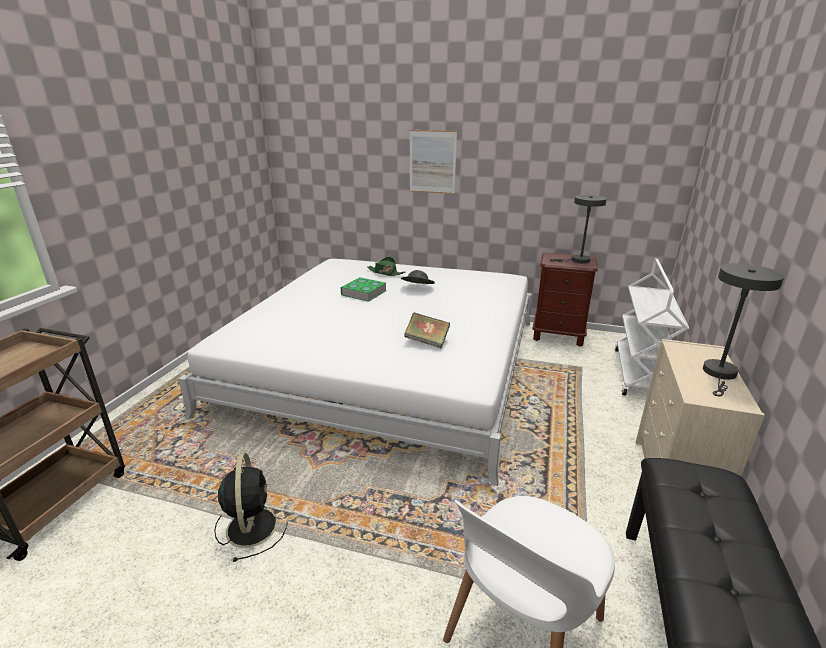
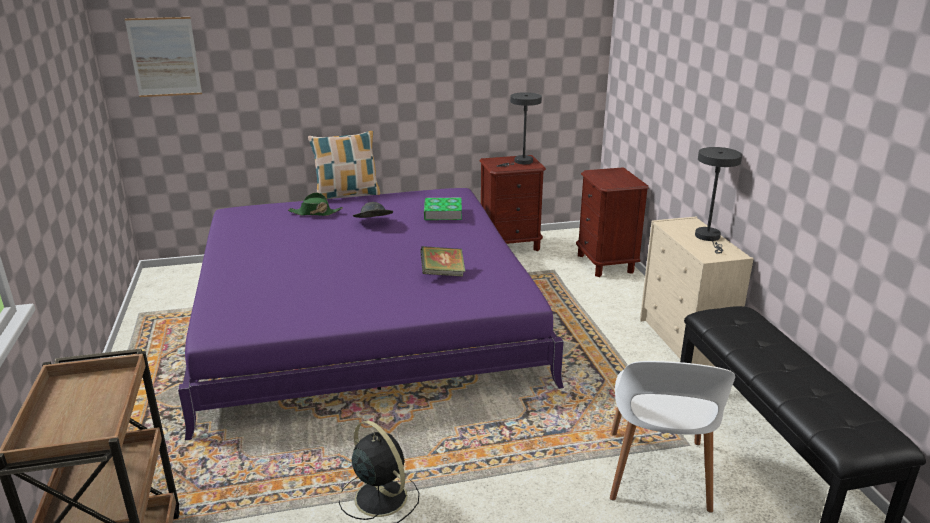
camera: 30 degrees left, 0 degrees up
white bed [178,259,532,486] -> purple bed [178,188,564,440]
book [341,277,387,302] -> book moved to [424,198,462,220]
picture [410,130,457,194] -> picture moved to [125,17,202,97]
white cart [615,259,689,396] -> brown nightstand [576,167,649,277]
none -> pillow [308,131,380,199]

